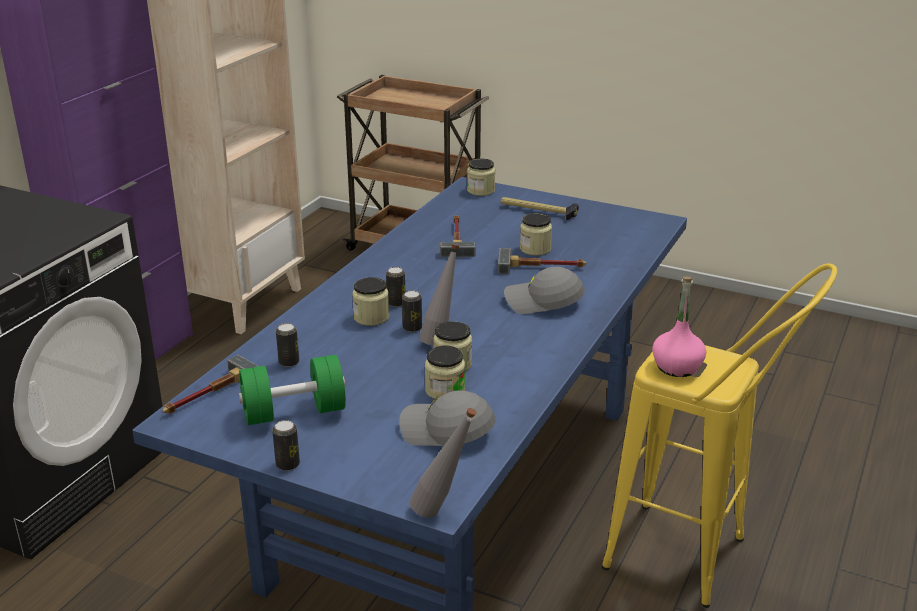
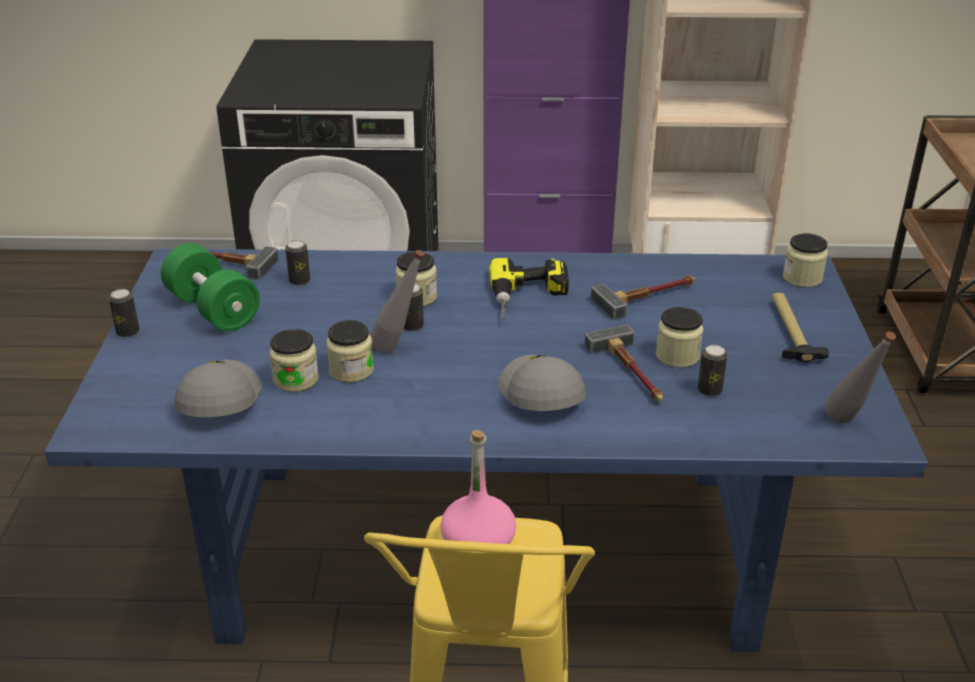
camera: 65 degrees right, 5 degrees up
can [386,267,405,307] -> can moved to [698,345,728,396]
grey bottle [410,408,476,518] -> grey bottle moved to [825,331,896,423]
none -> power drill [489,258,569,319]

